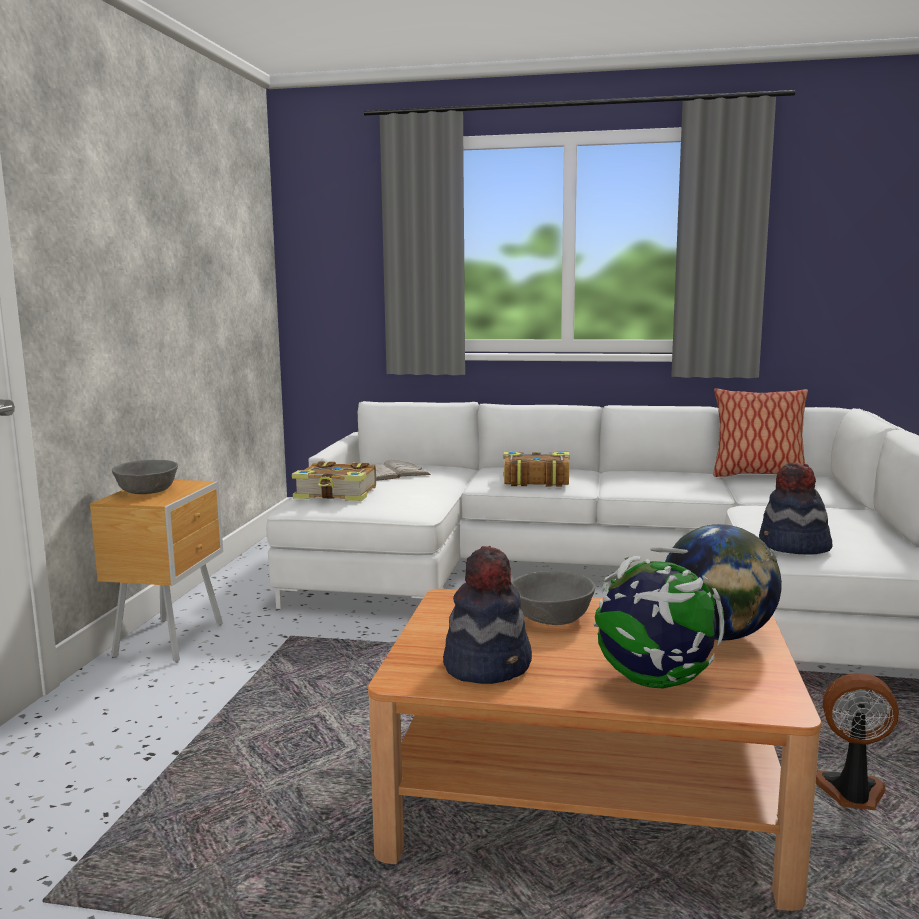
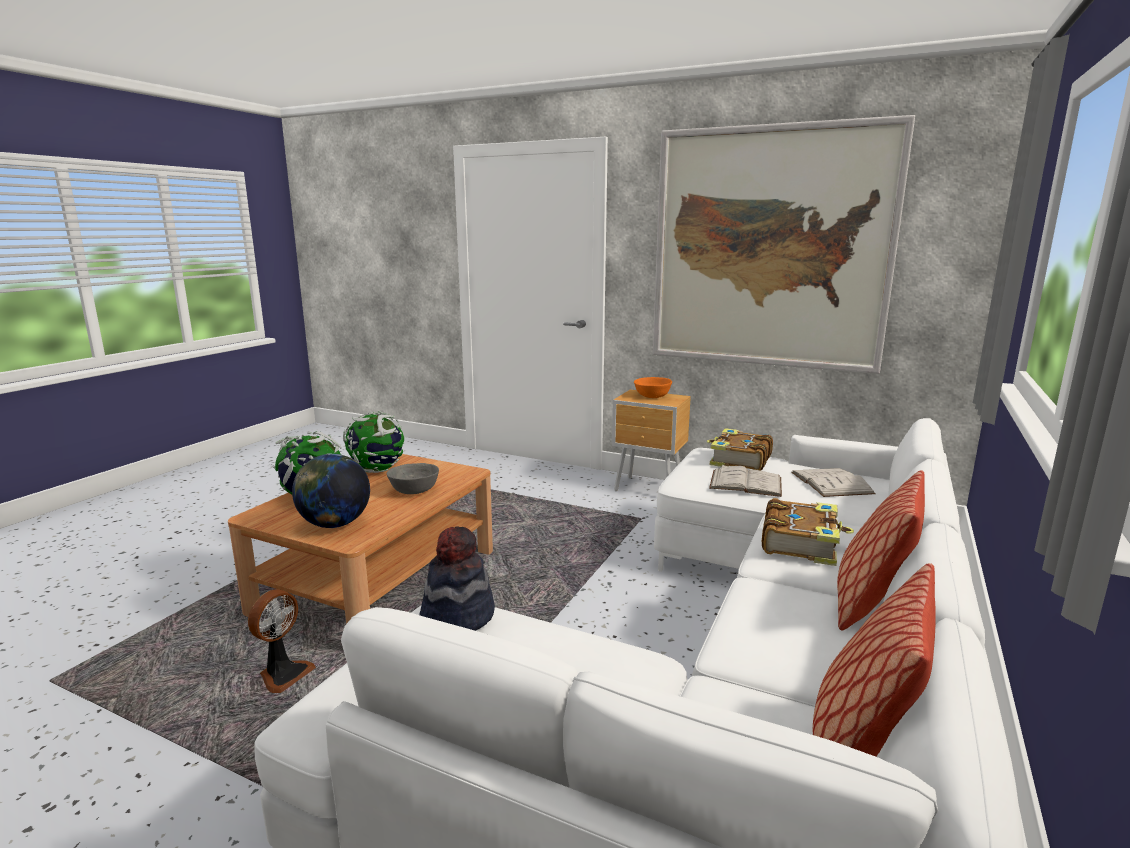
camera: 105 degrees right, 5 degrees up
grey bowl [112,460,178,494] -> orange bowl [634,377,672,398]
hat [443,546,532,684] -> globe [343,411,404,473]
none -> picture [653,115,915,374]
none -> white book [709,465,782,497]
none -> pillow [837,470,925,630]

